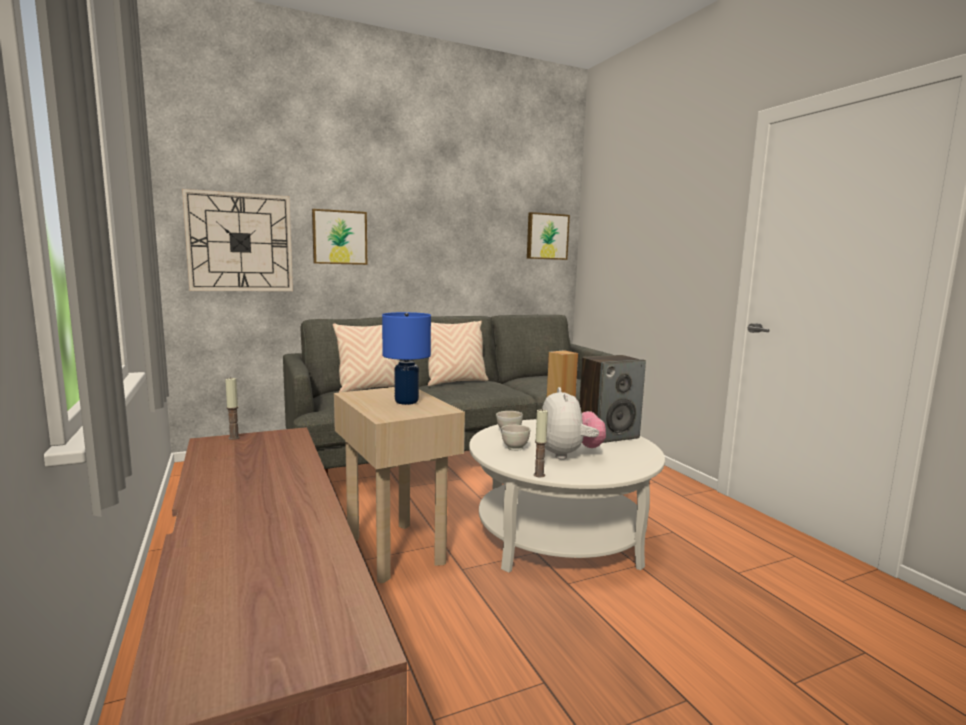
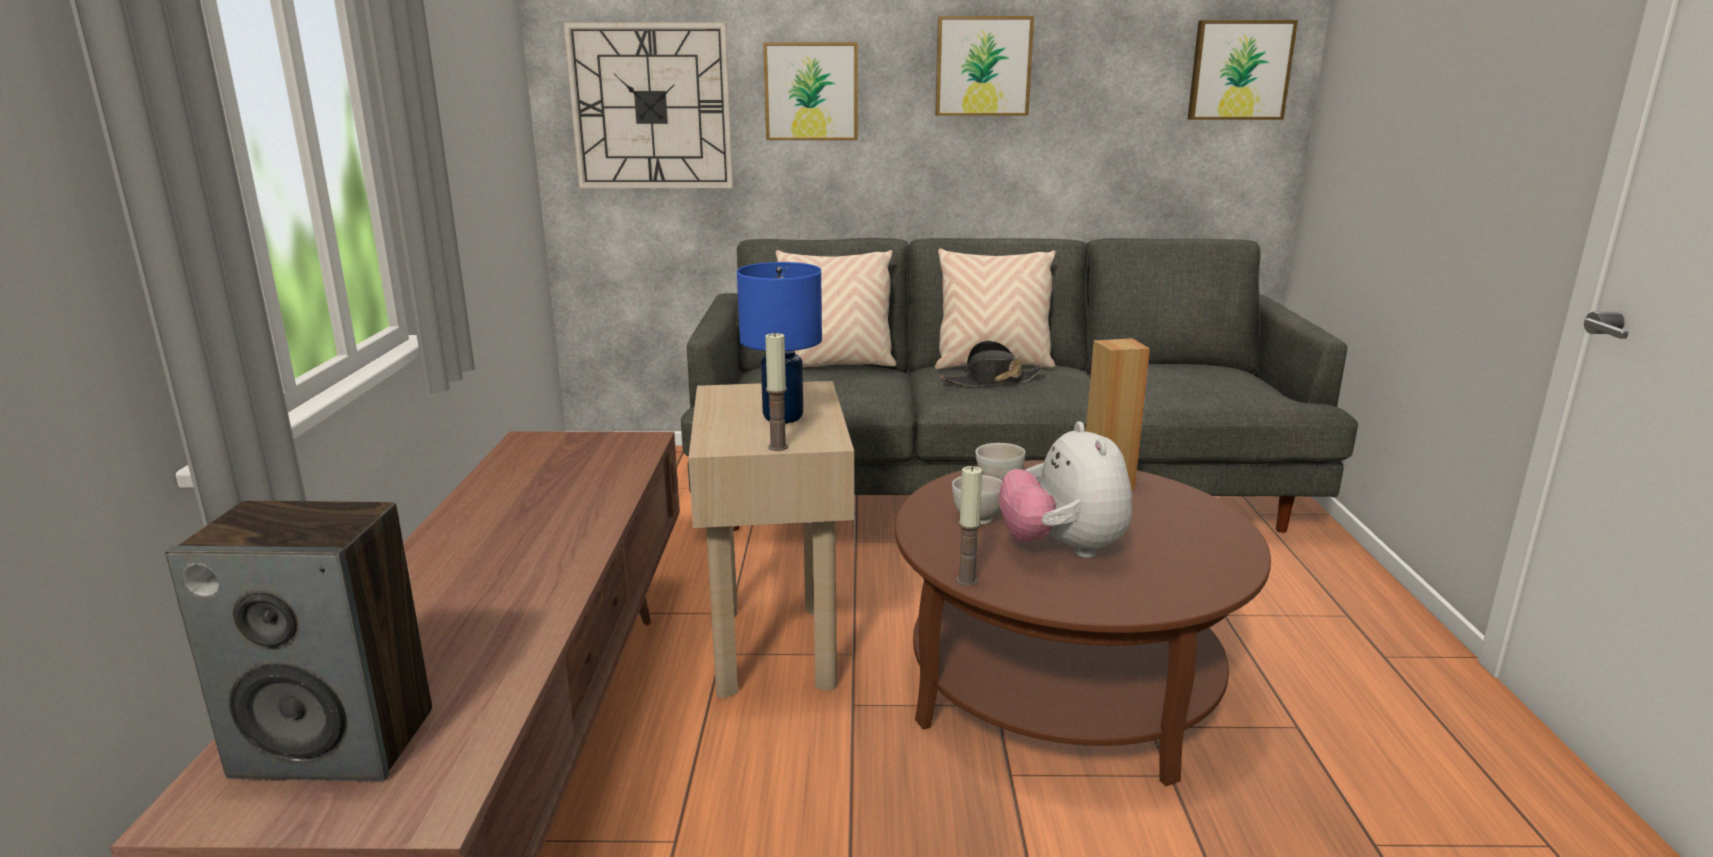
camera: 25 degrees right, 10 degrees up
candle [225,377,240,440] -> candle moved to [765,332,788,451]
white coffee table [469,419,665,573] -> brown coffee table [895,460,1271,786]
plush toy [542,387,606,460] -> plush toy turned 150 degrees clockwise [999,421,1132,558]
speaker [579,355,646,443] -> speaker moved to [165,501,432,781]
none -> picture [935,16,1034,116]
none -> black hat [940,341,1046,387]

